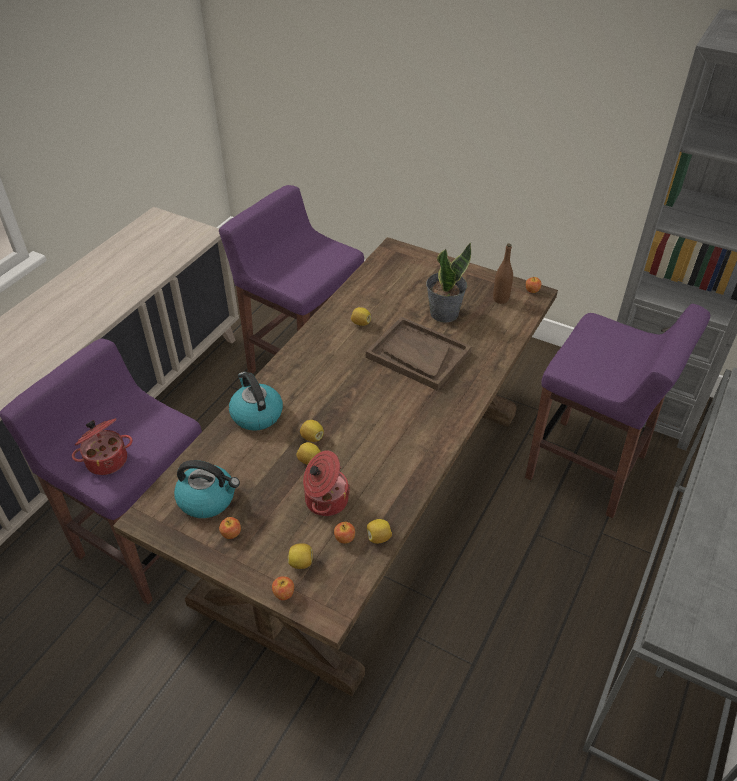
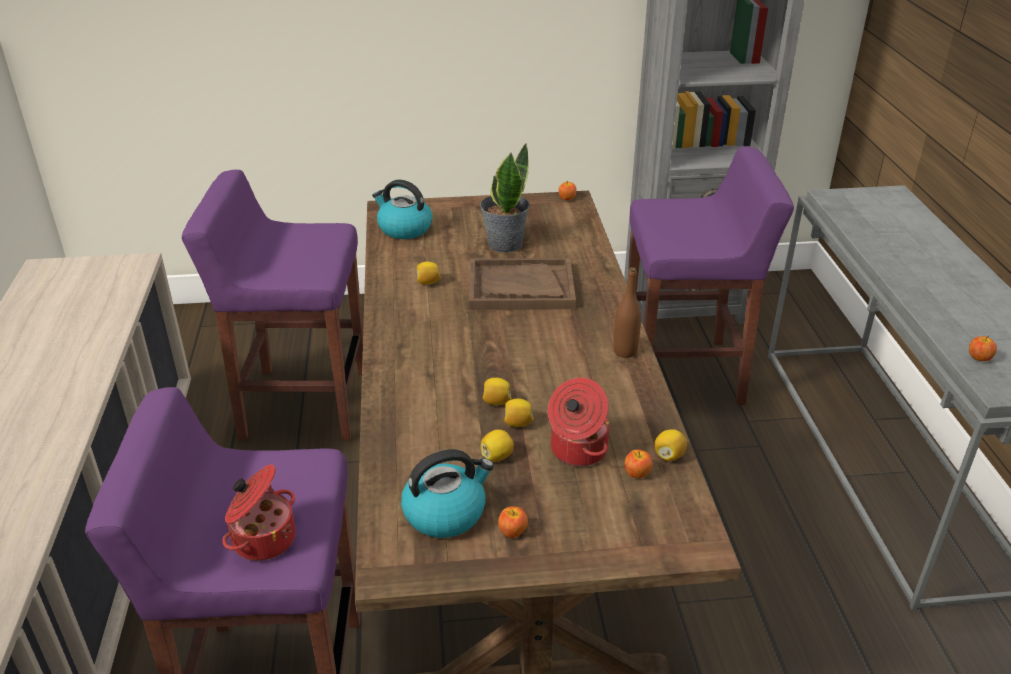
camera: 35 degrees left, 10 degrees down
kettle [229,372,283,431] -> kettle moved to [372,180,432,239]
apple [272,576,294,600] -> apple moved to [969,336,997,361]
lemon [288,543,313,569] -> lemon moved to [480,429,514,461]
brown bottle [493,243,513,304] -> brown bottle moved to [613,267,641,358]

